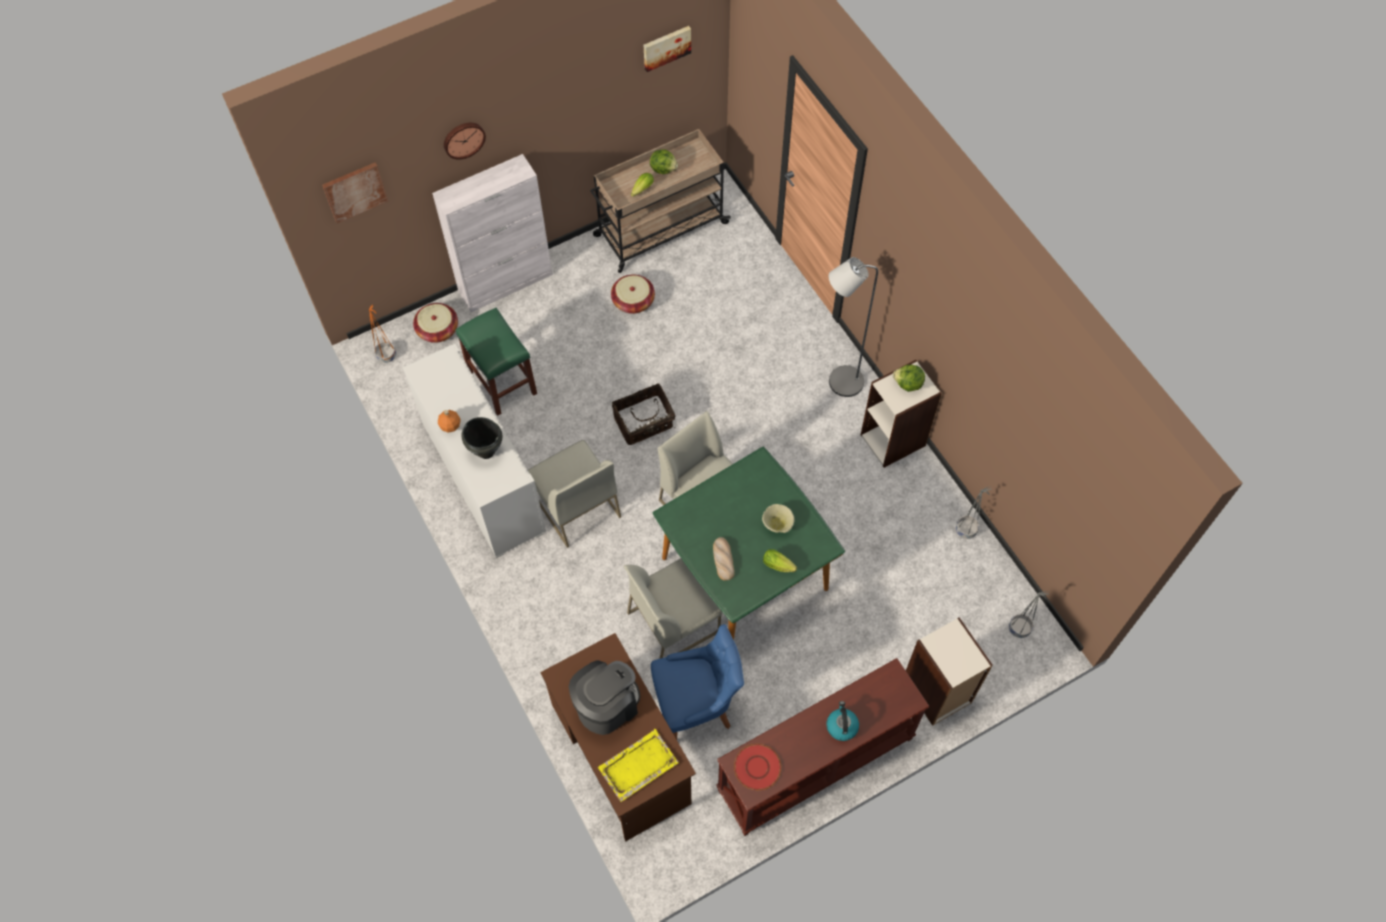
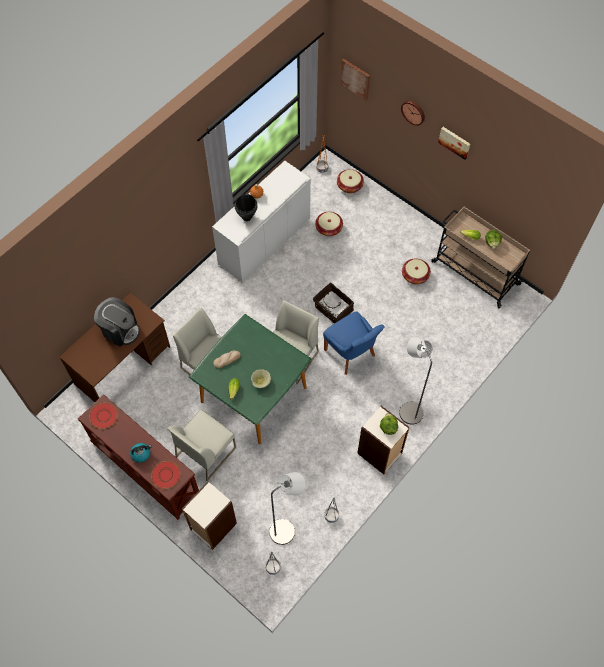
camera: 70 degrees right, 0 degrees up
white cabinet [432,154,553,312] -> none
green stool [456,308,537,416] -> basket [315,212,343,236]
white chair [528,440,621,548] -> white chair moved to [167,409,236,481]
yellow tray [598,729,679,802] -> none
picture [644,26,691,72] -> picture moved to [438,127,470,160]
blue chair [651,624,744,740] -> blue chair moved to [323,311,385,375]
none -> red plate [151,461,180,489]
none -> grey floor lamp [269,472,306,545]

